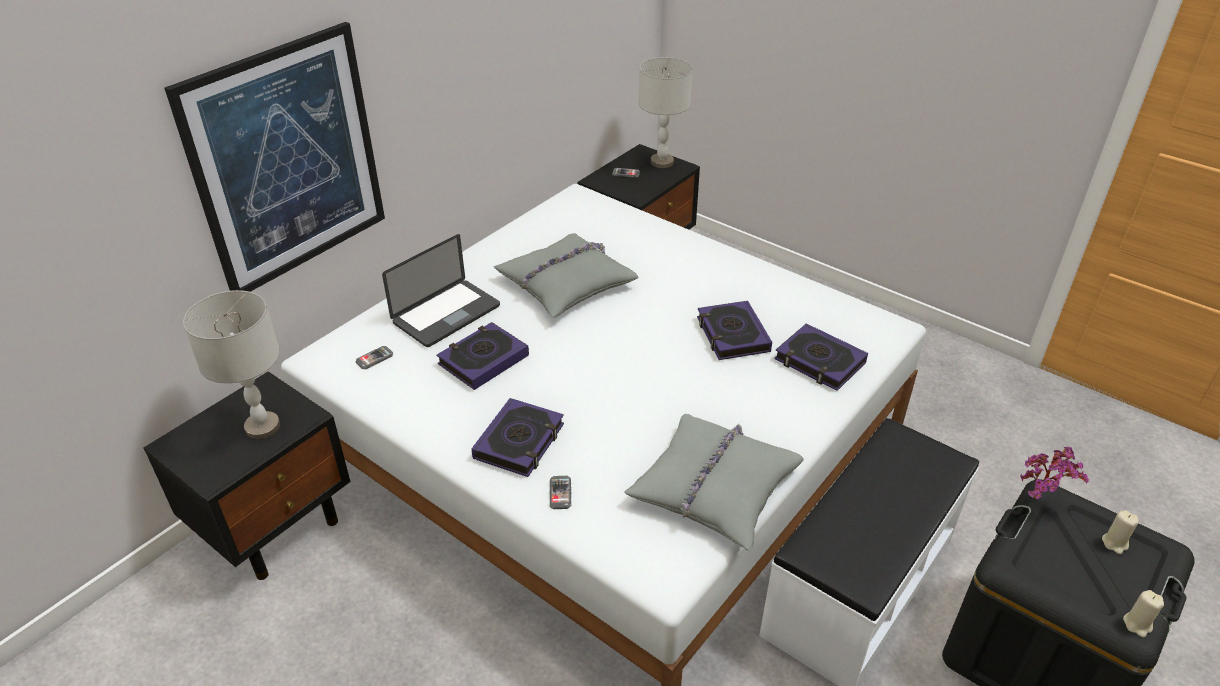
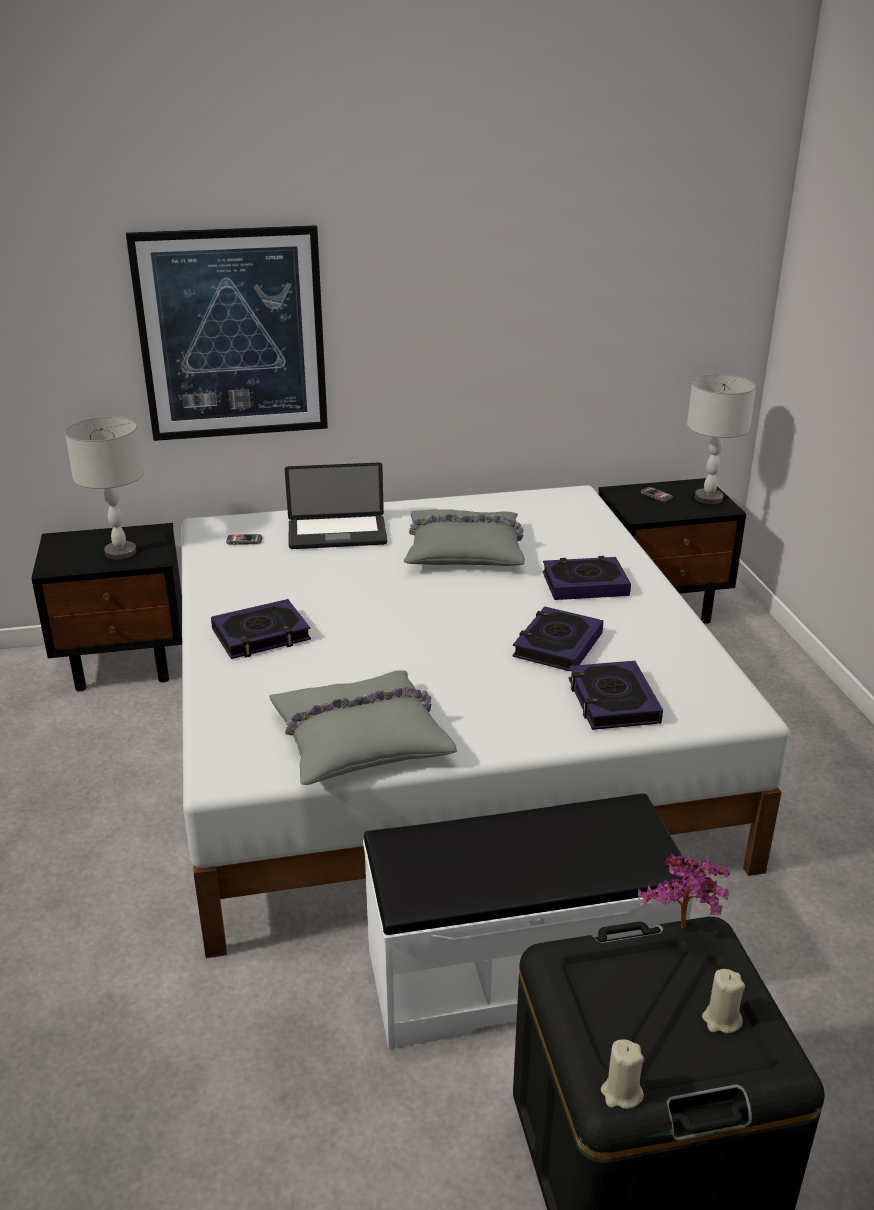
camera: 40 degrees right, 10 degrees down
book [437,322,529,390] -> book moved to [542,556,631,600]
phone [550,476,571,509] -> none

